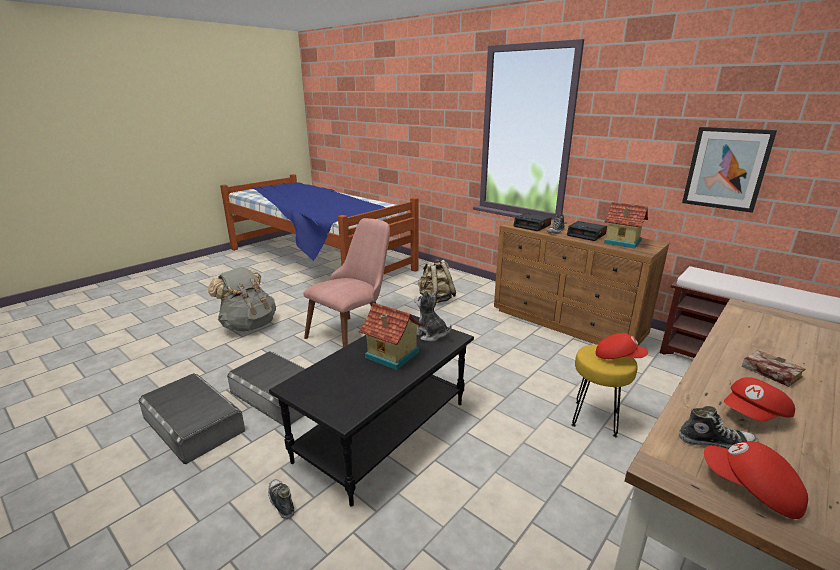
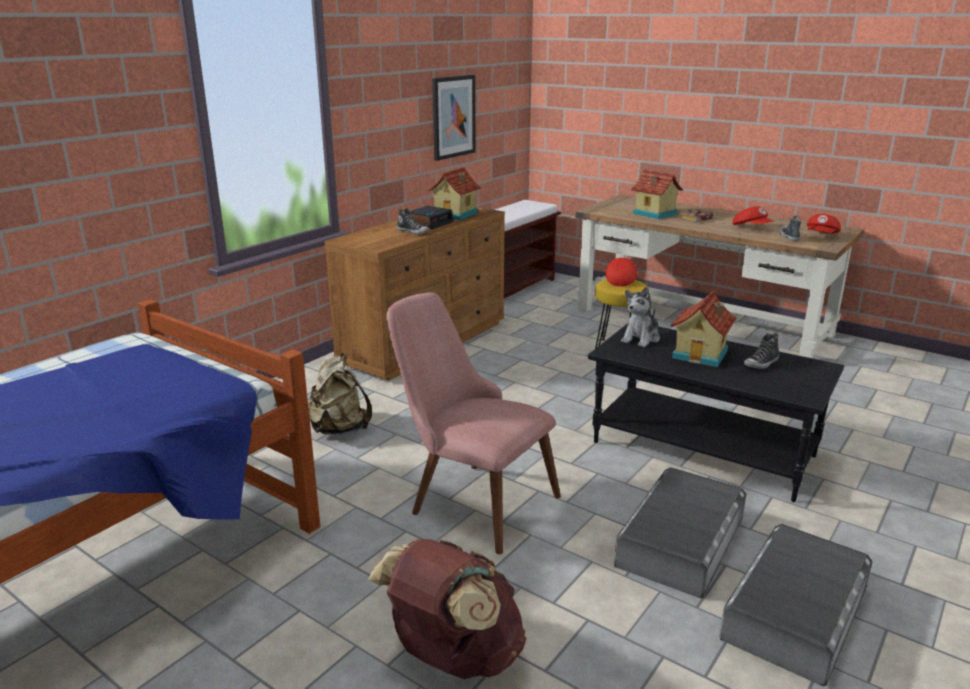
camera: 95 degrees left, 0 degrees up
grey backpack [208,267,276,332] -> brown backpack [368,539,526,679]
shoe [268,479,295,519] -> shoe moved to [744,333,779,369]
alarm clock [513,213,552,231] -> none
none -> toy house [631,169,683,219]

